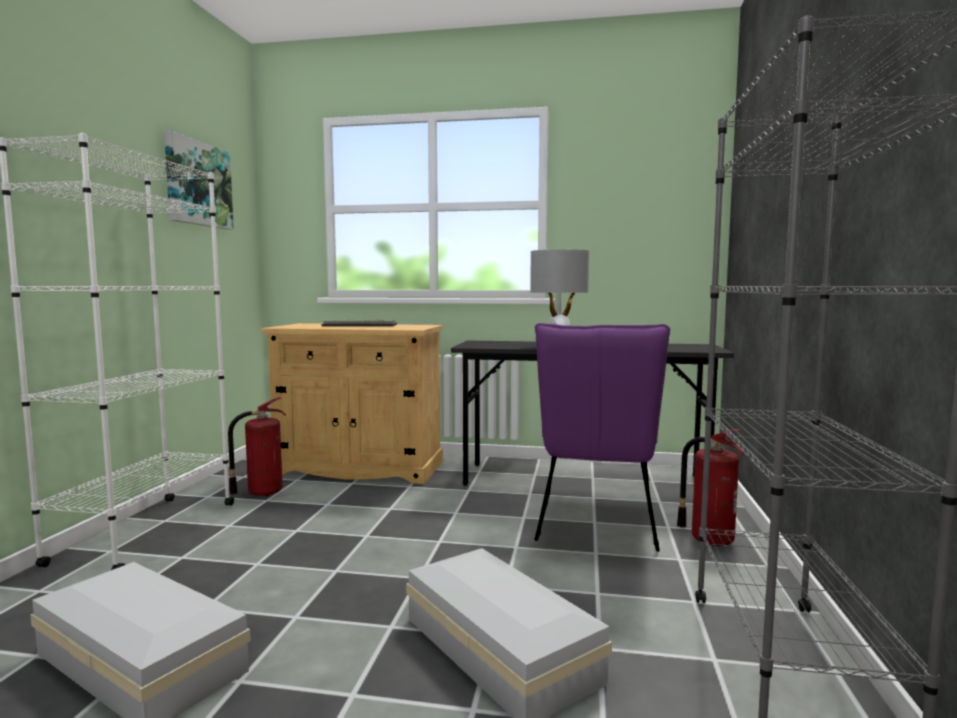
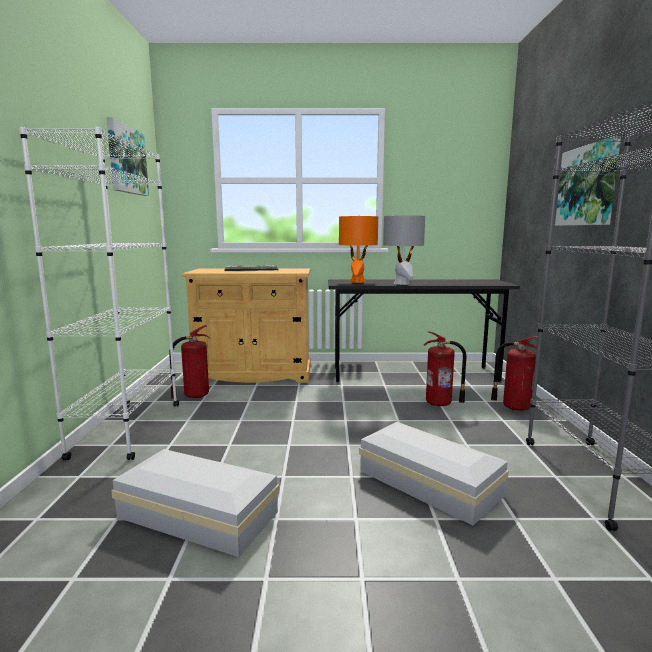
camera: 10 degrees left, 5 degrees up
purple chair [535,323,670,552] -> fire extinguisher [424,331,466,406]
none -> orange table lamp [339,216,378,283]
none -> picture [555,136,621,226]

